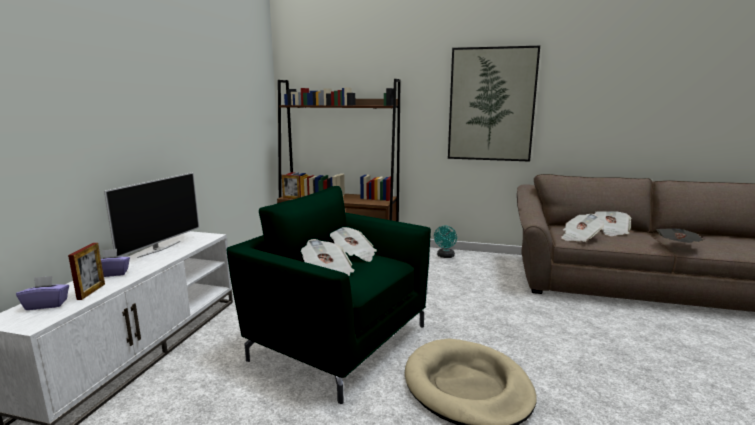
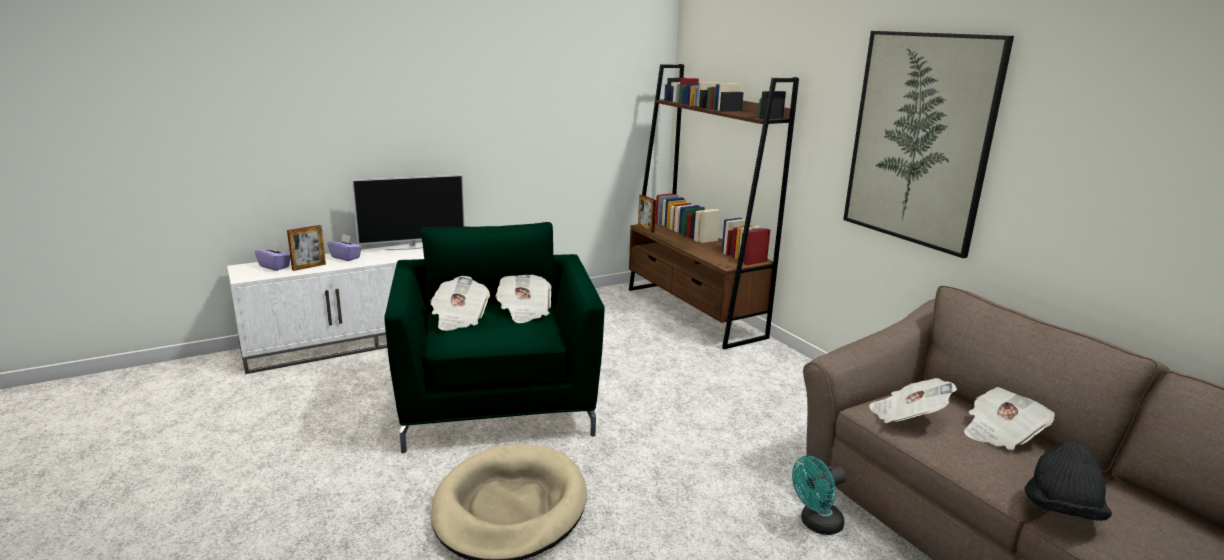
camera: 45 degrees right, 5 degrees up
turquoise fan [434,226,457,258] -> turquoise fan moved to [792,456,846,535]
newspaper [656,228,703,243] -> black hat [1024,441,1112,521]

